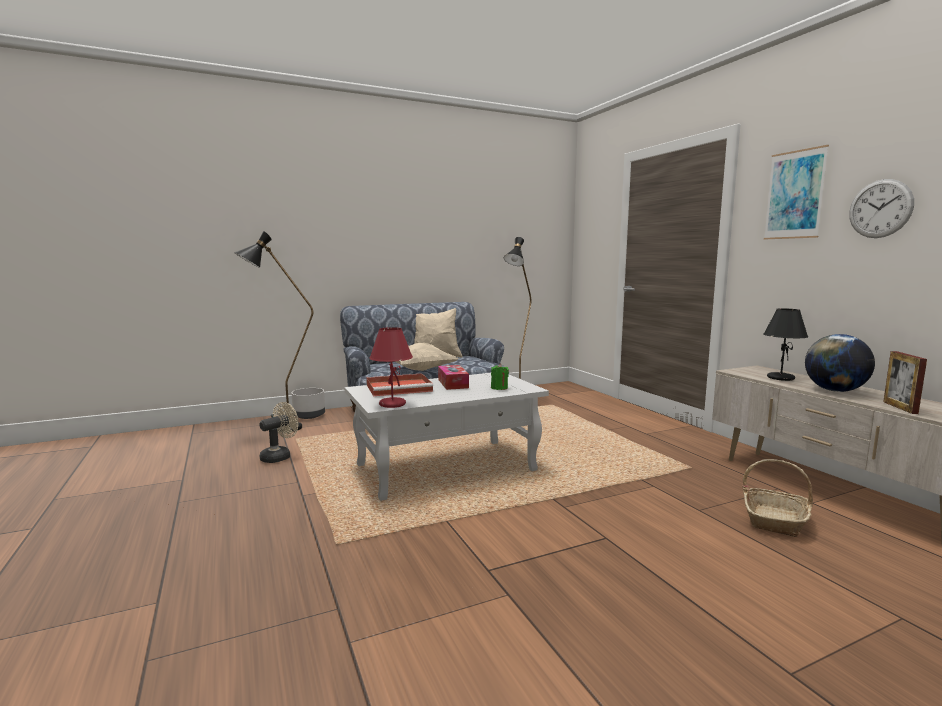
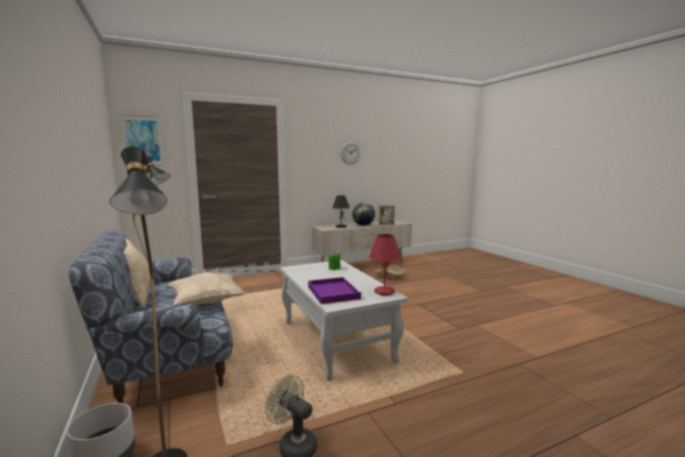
camera: 90 degrees left, 0 degrees up
red tray [366,373,433,396] -> purple tray [308,277,363,304]
tissue box [438,365,469,390] -> none
picture [764,145,829,239] -> picture moved to [122,115,163,166]

